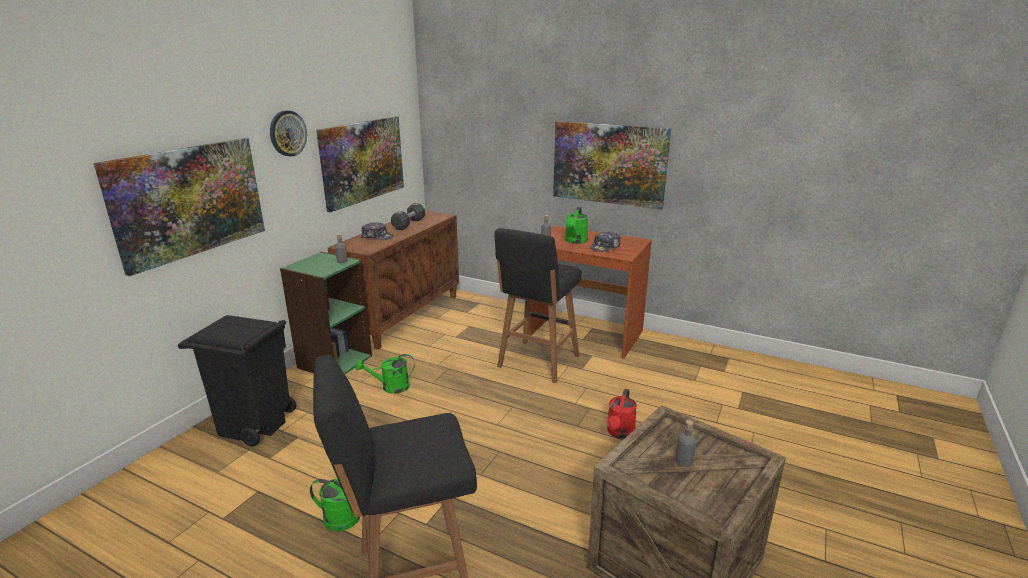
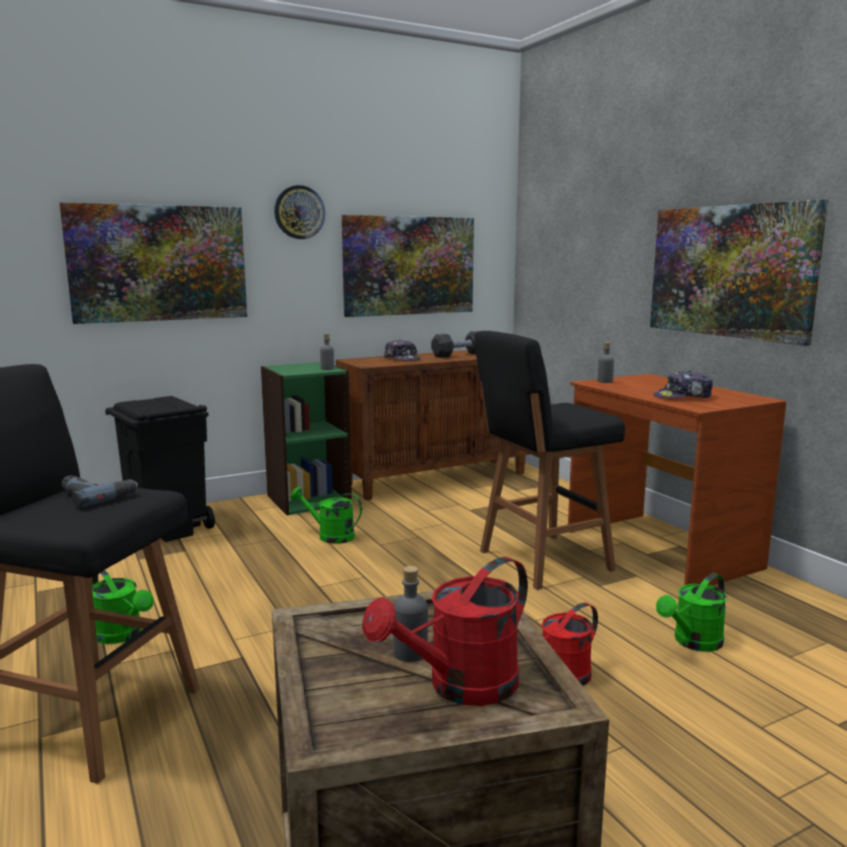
camera: 35 degrees right, 10 degrees down
green watering can [565,207,588,244] -> green watering can moved to [656,573,727,652]
none -> power drill [62,475,138,508]
none -> red watering can [362,557,528,706]

